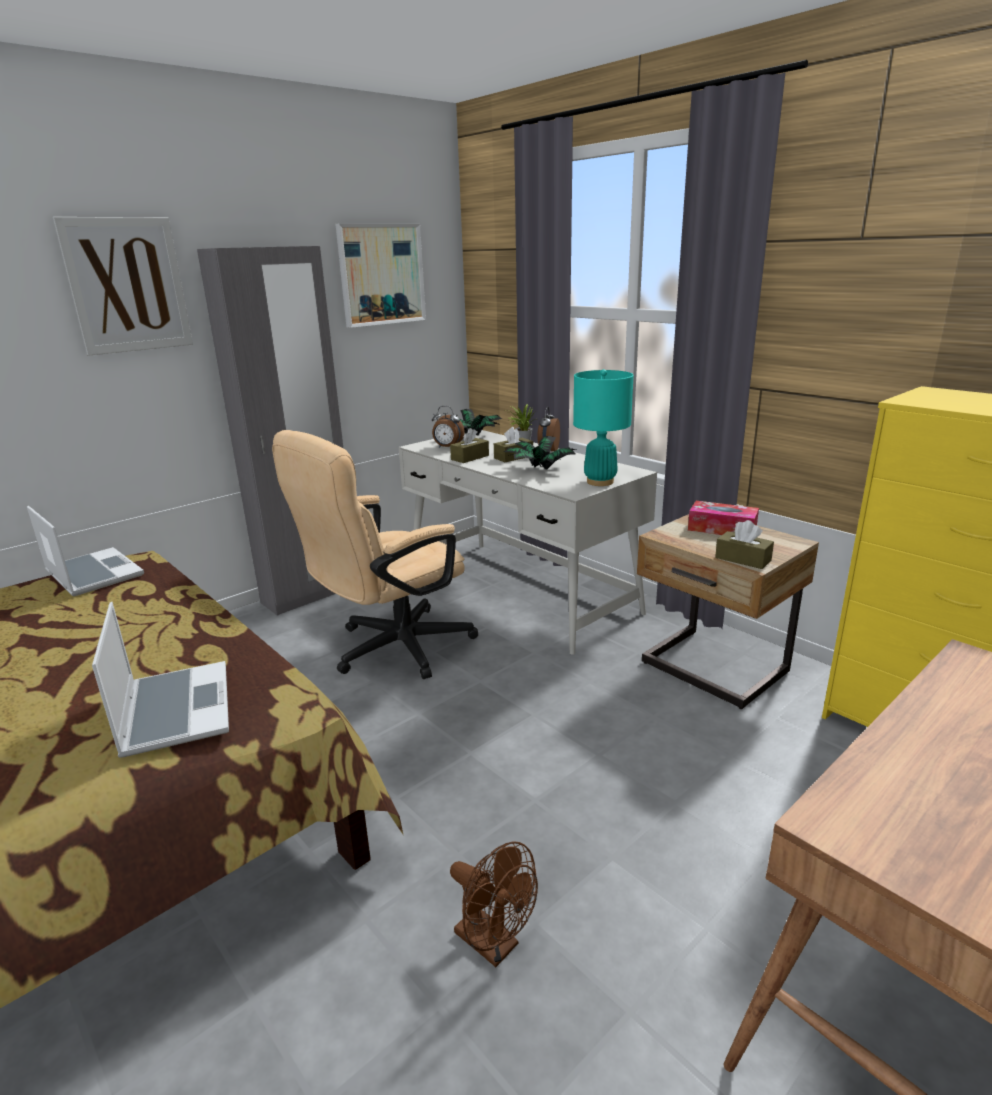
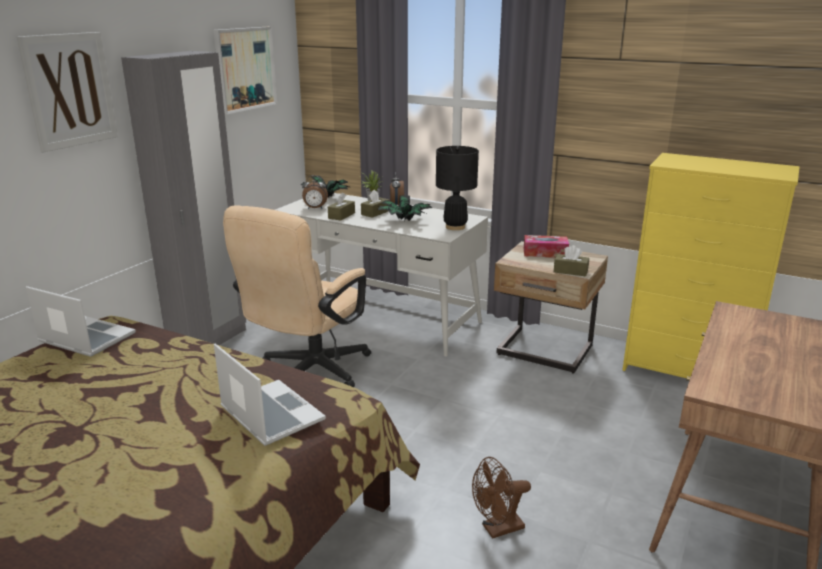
camera: 20 degrees left, 0 degrees up
brown fan [450,841,538,967] -> brown fan turned 135 degrees clockwise [472,457,531,539]
turquoise table lamp [573,370,634,486] -> black table lamp [436,146,479,230]

